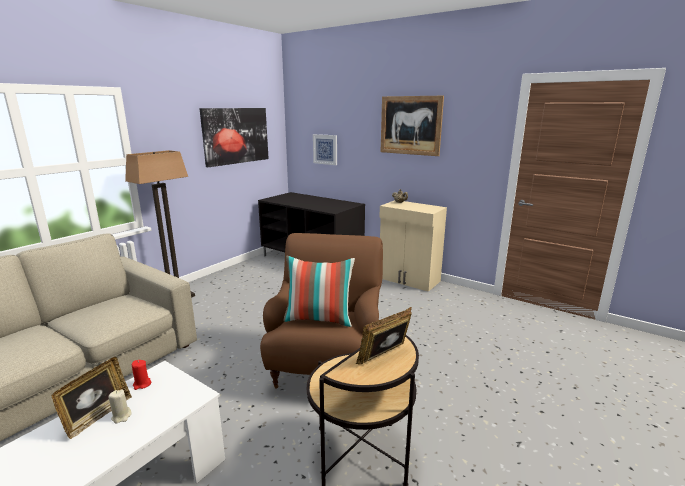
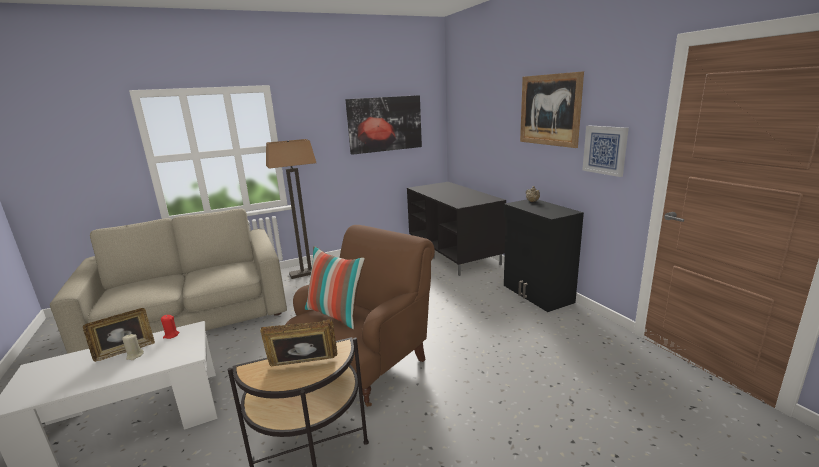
camera: 30 degrees right, 0 degrees up
picture [313,134,337,165] -> picture moved to [582,125,629,177]
beige cabinet [379,200,447,292] -> black cabinet [503,199,584,312]

